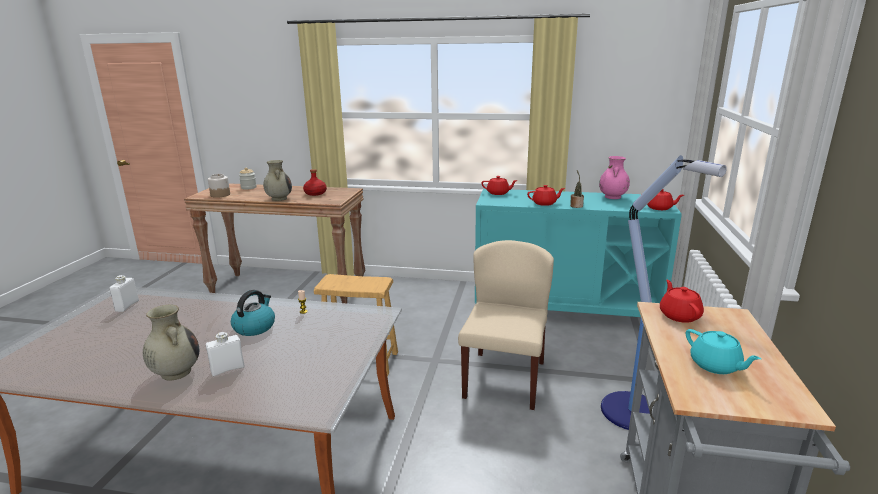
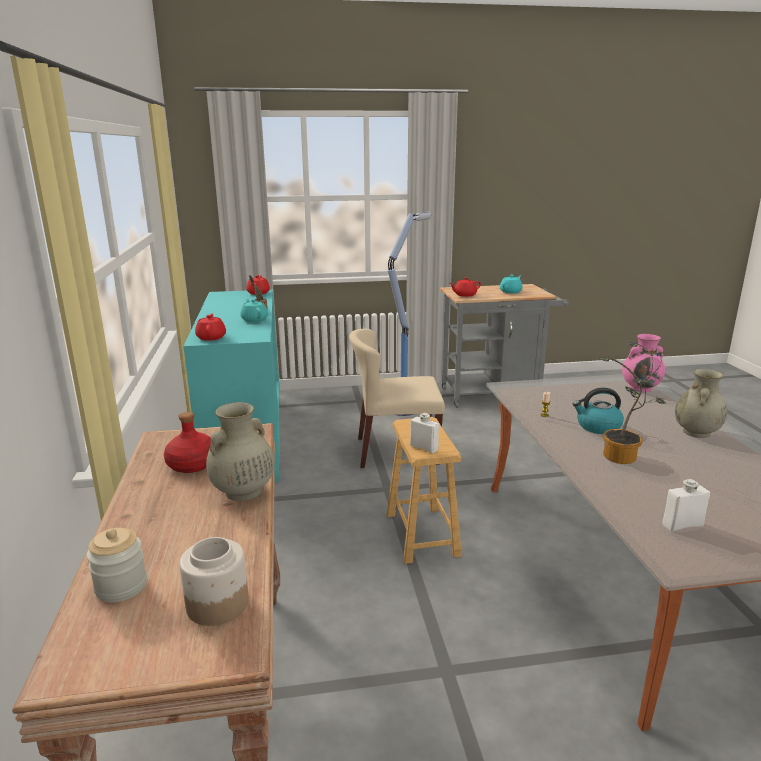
camera: 110 degrees left, 0 degrees up
white bottle [206,332,245,377] -> white bottle moved to [410,413,439,453]
red teapot [527,185,565,206] -> turquoise teapot [240,299,268,322]
pink vase [599,156,630,199] -> pink vase moved to [622,334,665,392]
none -> potted plant [599,342,666,464]

